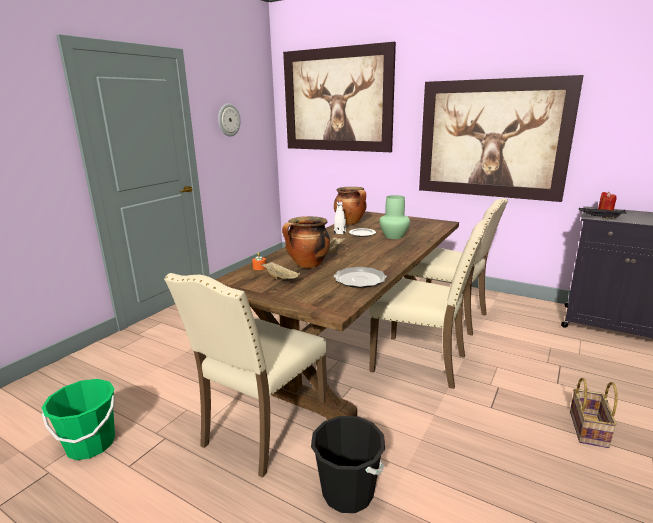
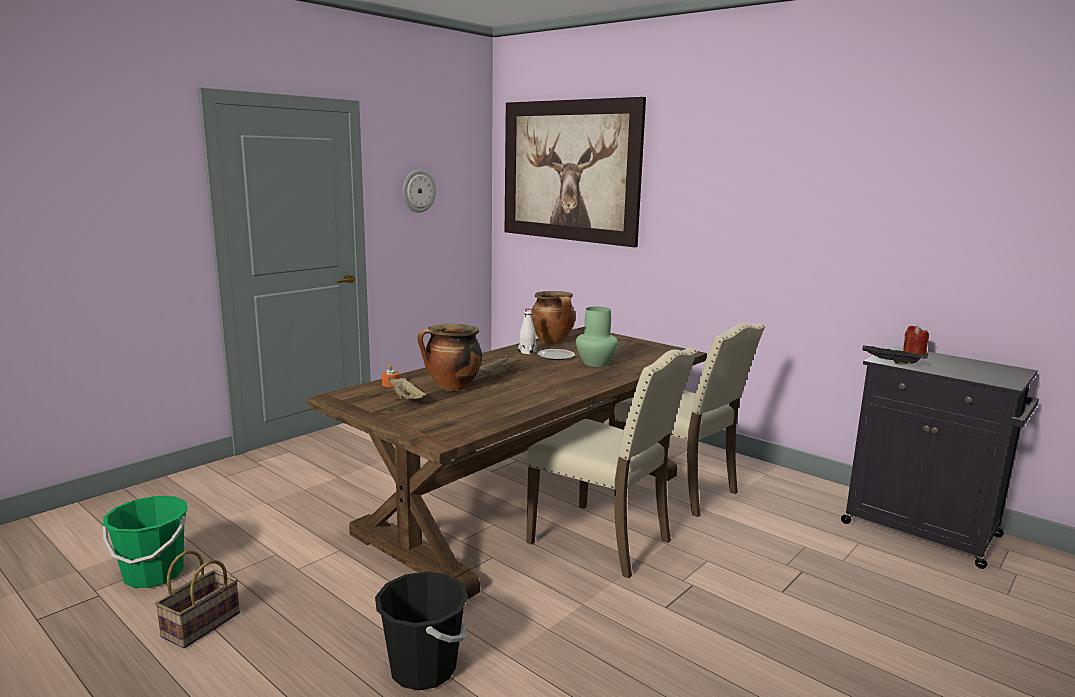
camera: 10 degrees right, 5 degrees down
beige chair [164,273,327,478] -> none
plate [334,267,387,288] -> none
picture [419,75,584,202] -> none
basket [570,378,618,448] -> basket moved to [155,550,240,649]

